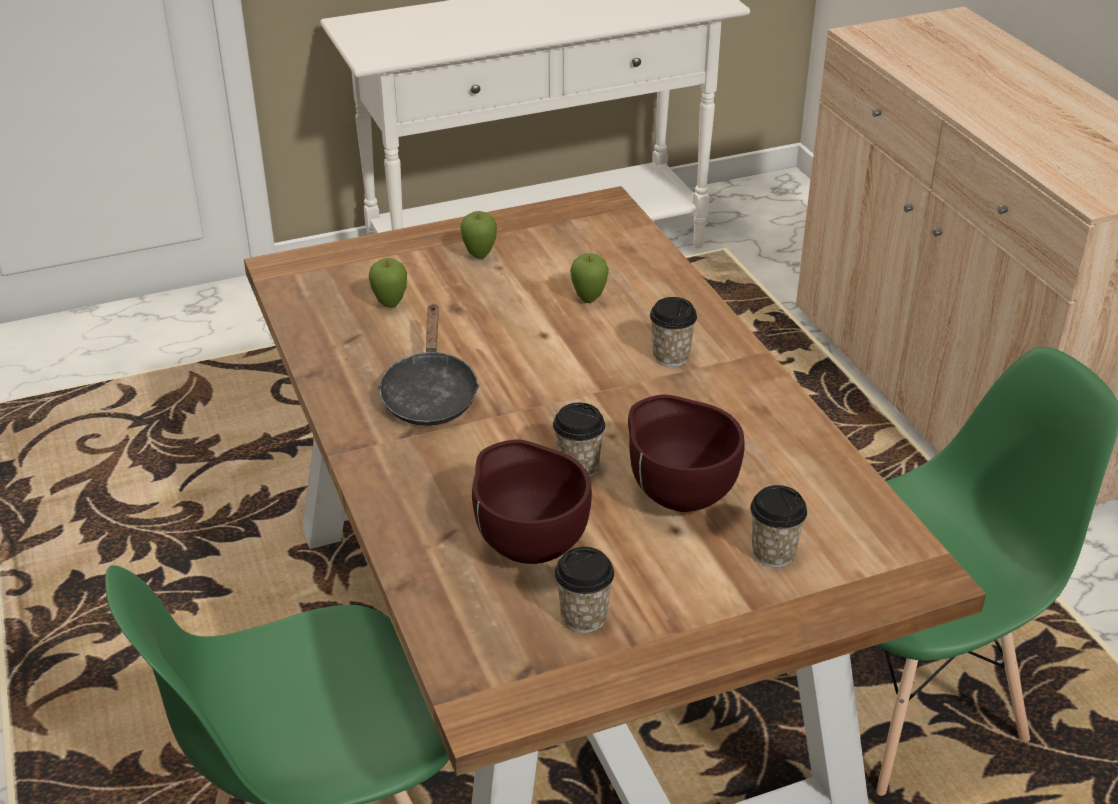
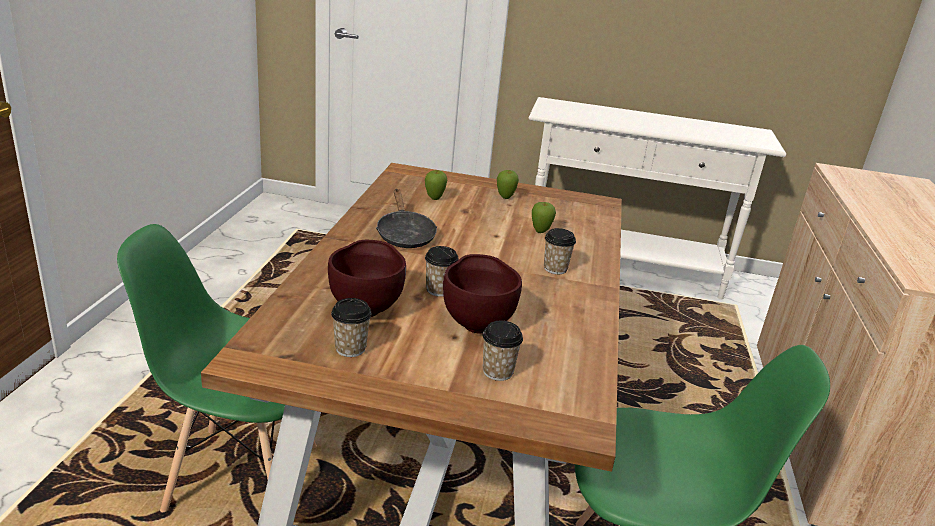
camera: 30 degrees right, 10 degrees down
black frying pan [377,304,480,426] -> black frying pan turned 45 degrees counterclockwise [376,189,437,248]

